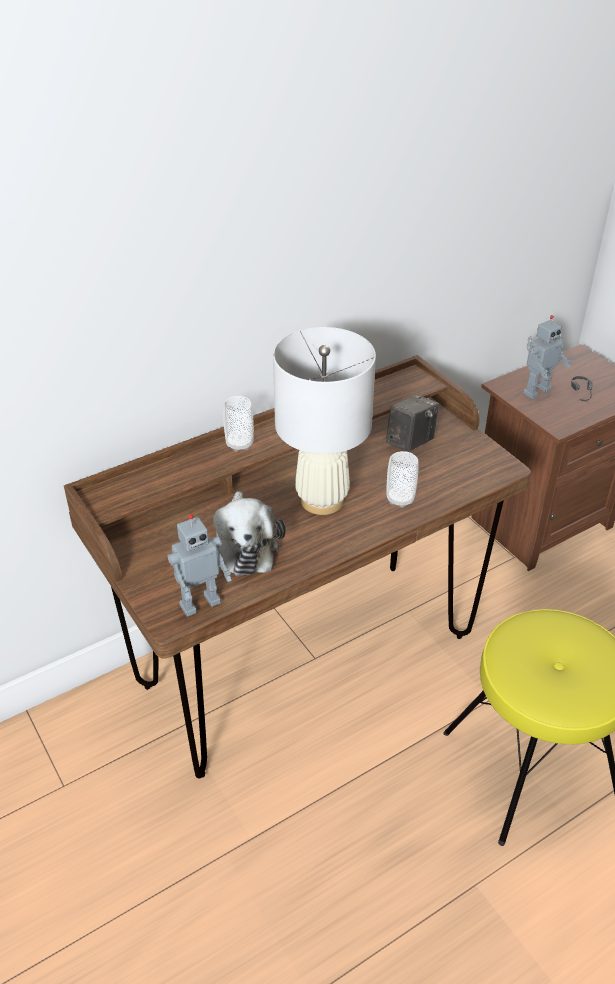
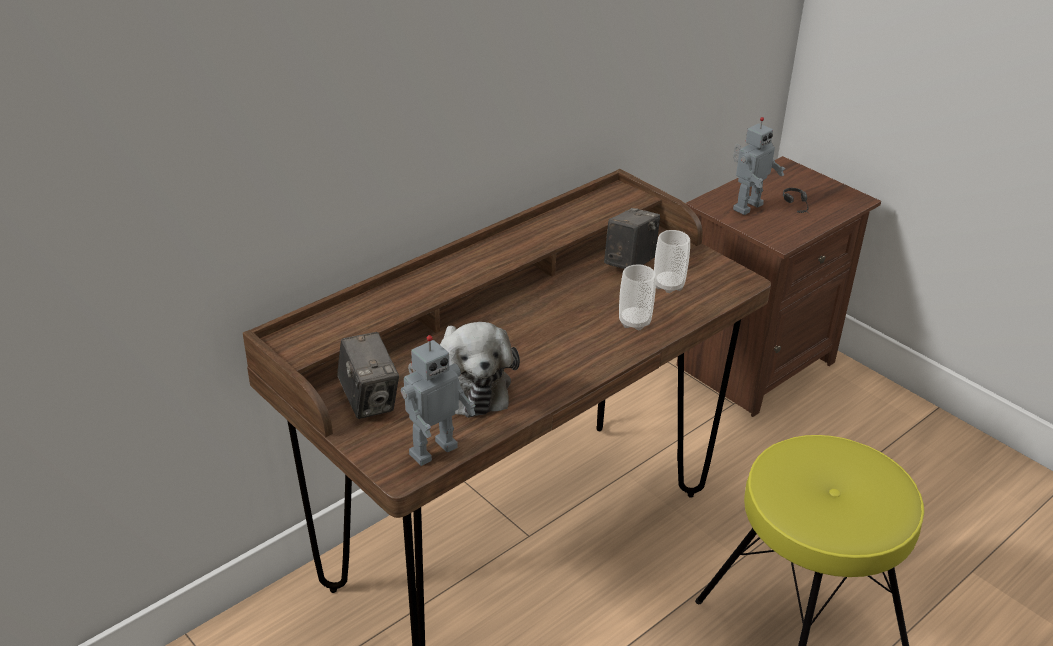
camera: 10 degrees left, 5 degrees down
cup [223,396,254,452] -> cup moved to [654,230,690,293]
white table lamp [273,327,376,515] -> none
none -> camera [337,332,399,419]

